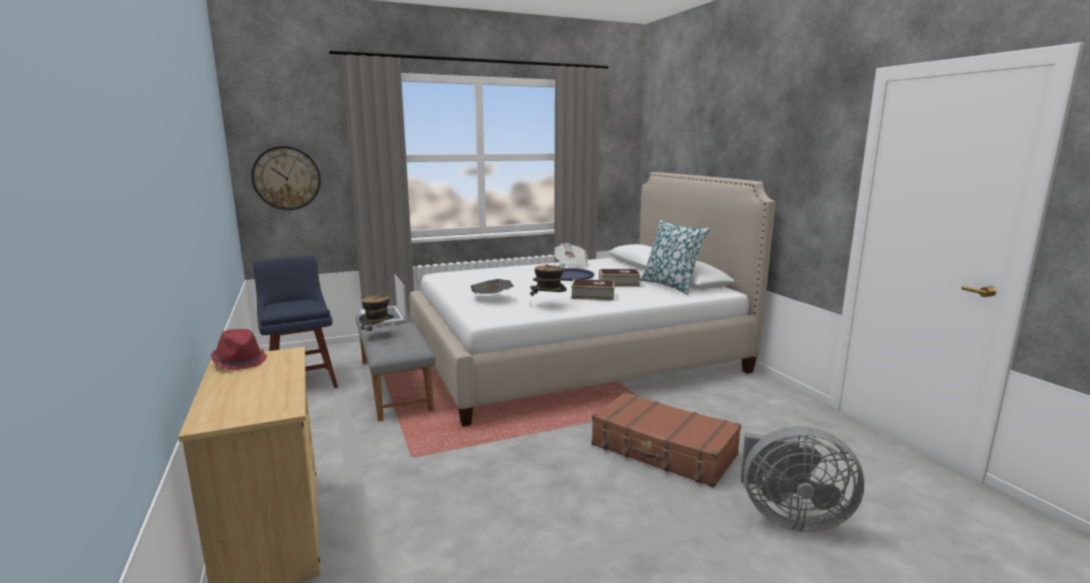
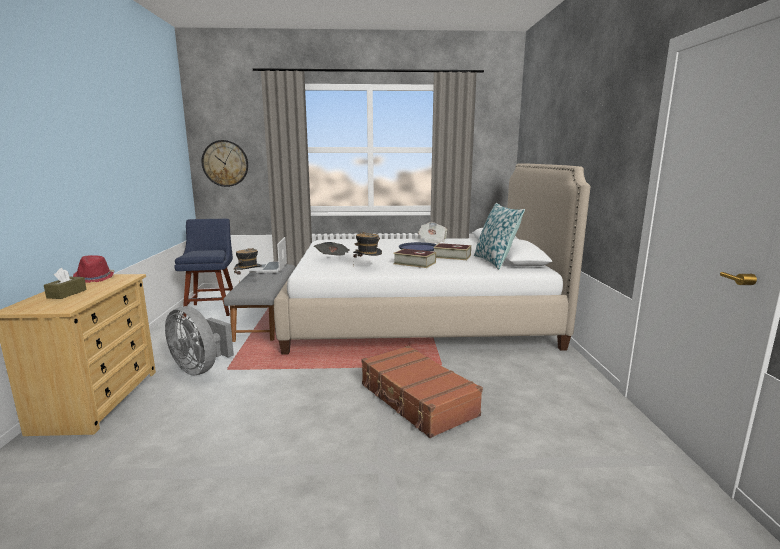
camera: 20 degrees right, 0 degrees up
grey fan [741,426,864,532] -> grey fan moved to [165,306,234,375]
none -> brown tissue box [44,268,87,299]

